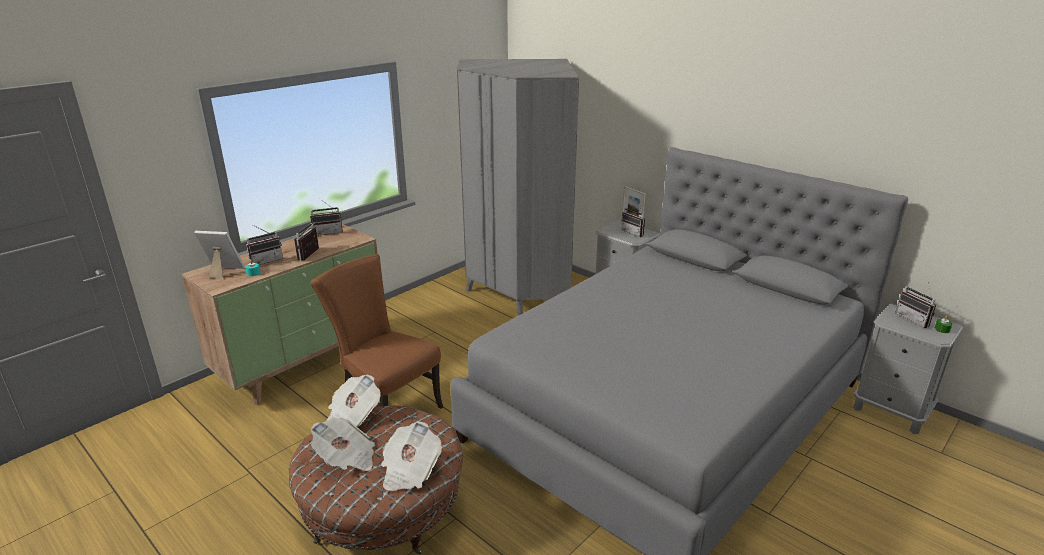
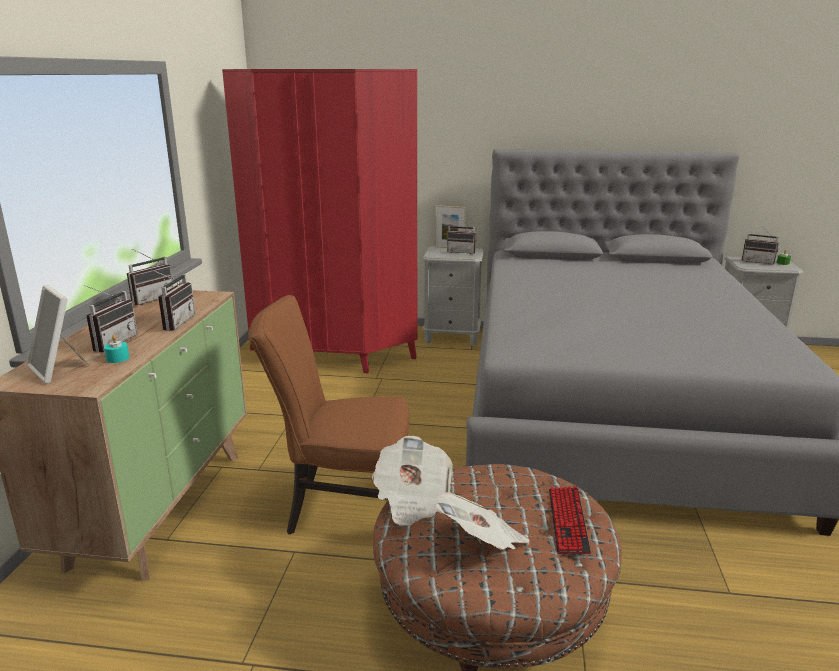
camera: 35 degrees left, 5 degrees down
picture frame [194,231,245,279] -> picture frame turned 105 degrees counterclockwise [27,285,91,383]
radio [294,222,319,261] -> radio turned 150 degrees counterclockwise [152,270,195,331]
newspaper [381,422,442,491] -> keyboard [549,486,591,554]
grey wardrobe [457,59,579,315] -> red wardrobe [222,69,417,373]

